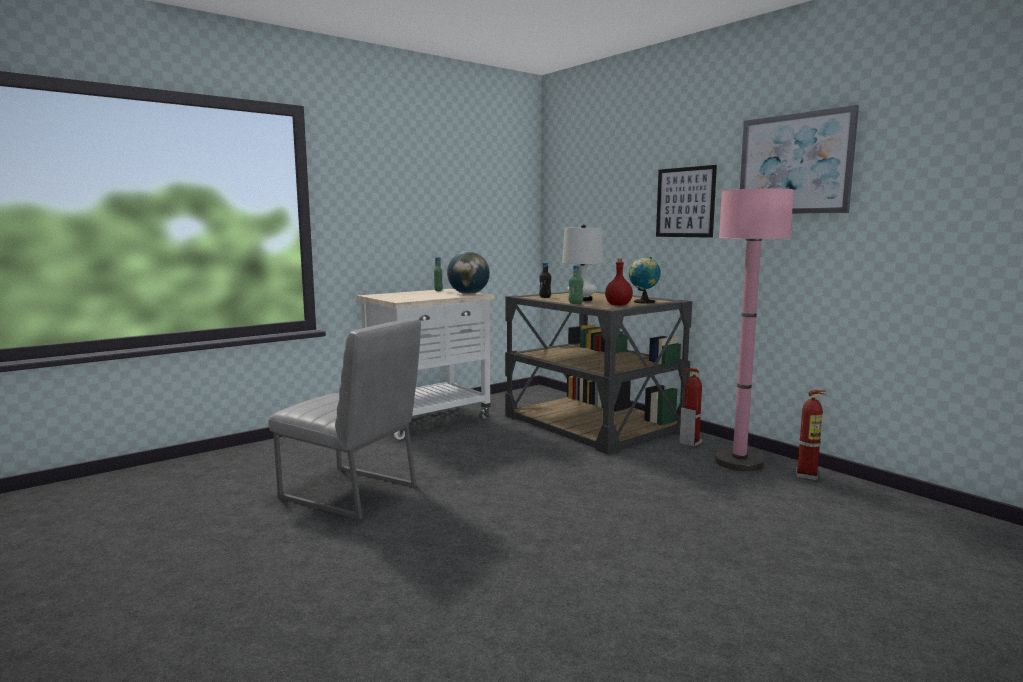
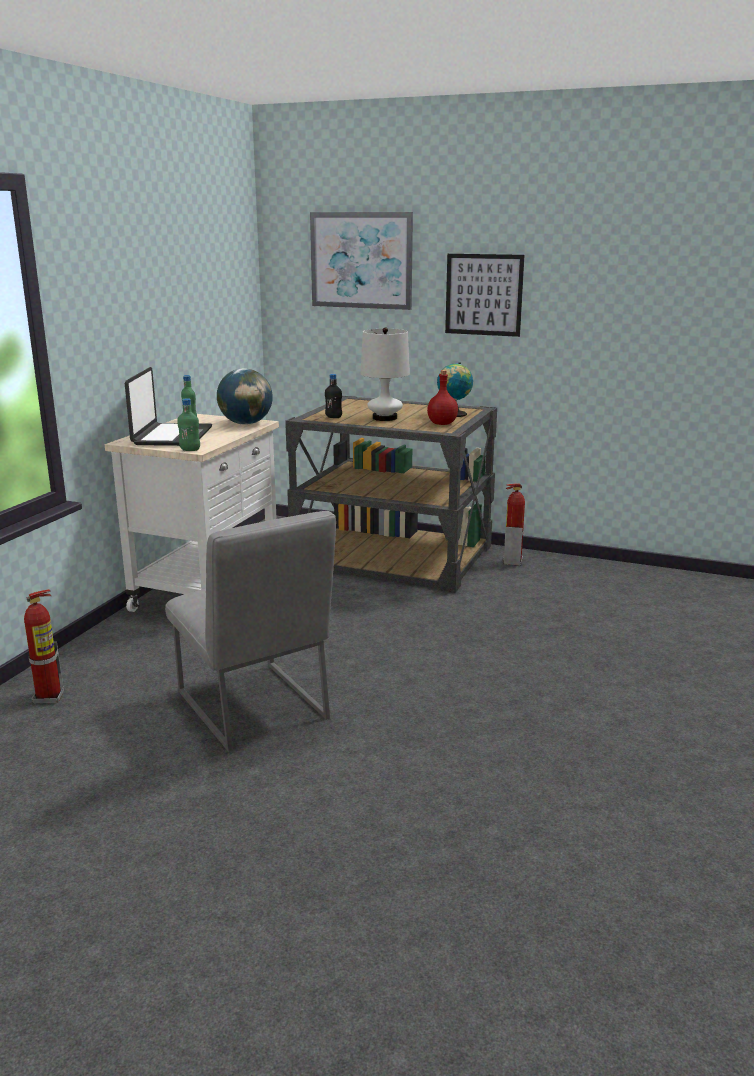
camera: 30 degrees left, 10 degrees up
grey chair [268,319,421,520] -> grey chair turned 60 degrees clockwise [165,511,336,752]
green bottle [568,265,584,304] -> green bottle moved to [177,398,200,451]
pink floor lamp [715,189,794,471] -> none
picture [740,105,859,214] -> picture moved to [310,212,413,310]
fire extinguisher [796,390,826,480] -> fire extinguisher moved to [24,589,64,704]
none -> laptop [125,367,212,446]

